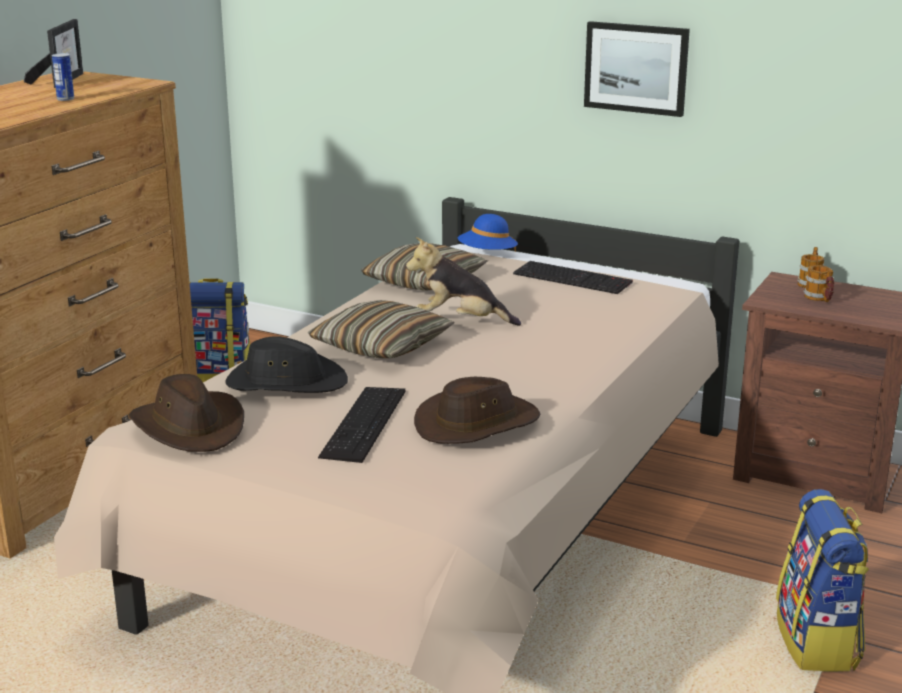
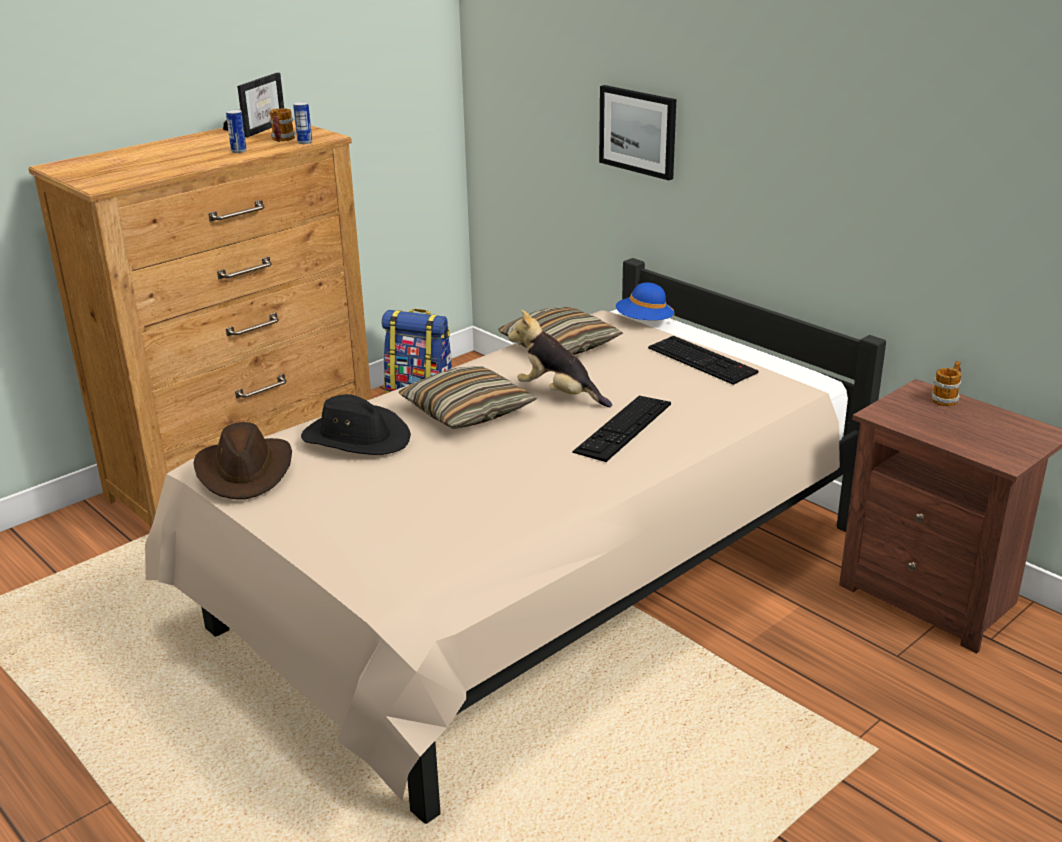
camera: 20 degrees right, 5 degrees up
keyboard [318,387,405,463] -> keyboard moved to [572,396,671,462]
brown hat [414,377,541,444] -> none
picture [584,21,690,117] -> picture moved to [599,85,676,180]
backpack [776,489,869,672] -> none
mug [804,265,834,302] -> mug moved to [270,108,295,142]
none -> can [293,102,312,144]

